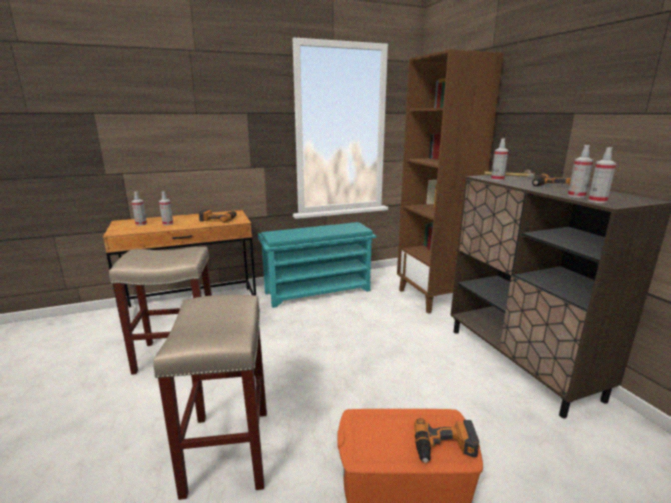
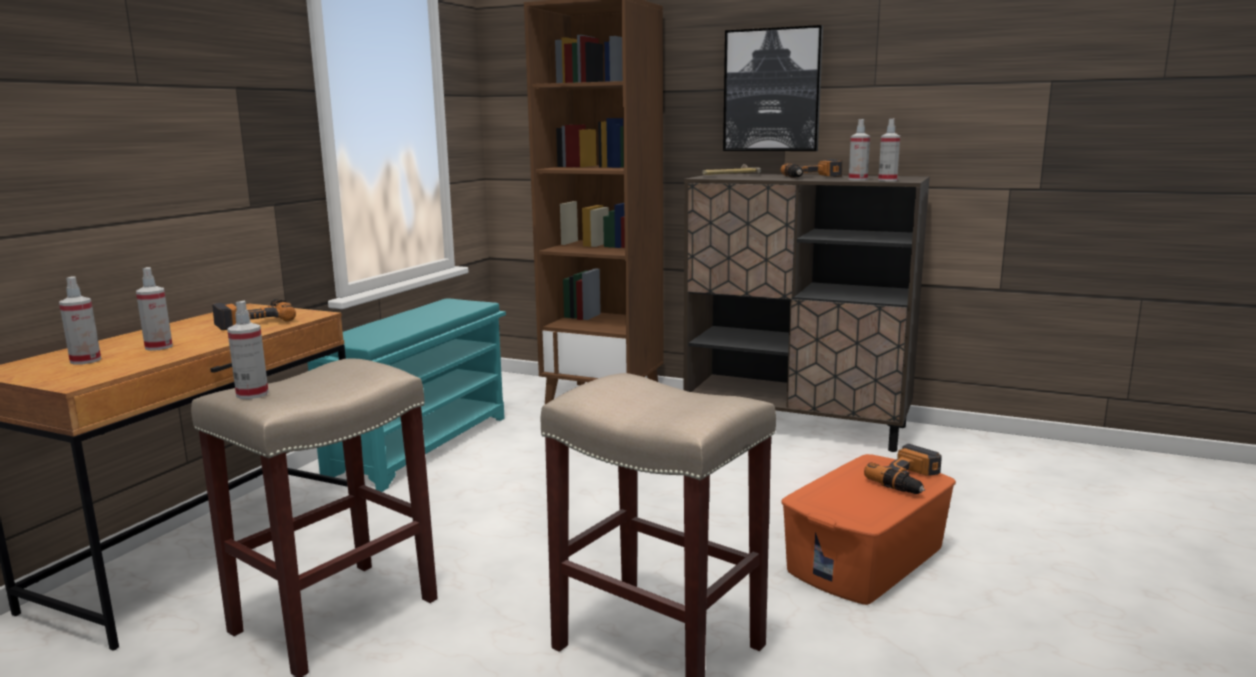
camera: 45 degrees left, 5 degrees down
spray bottle [491,138,509,181] -> spray bottle moved to [227,300,269,399]
none -> picture [723,25,823,151]

